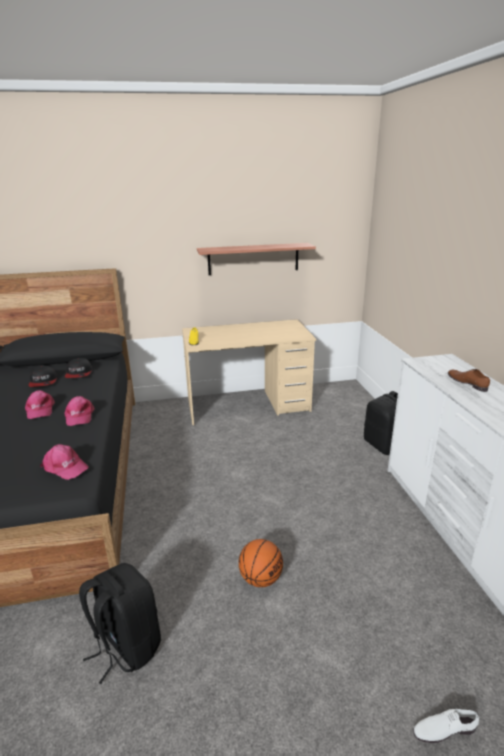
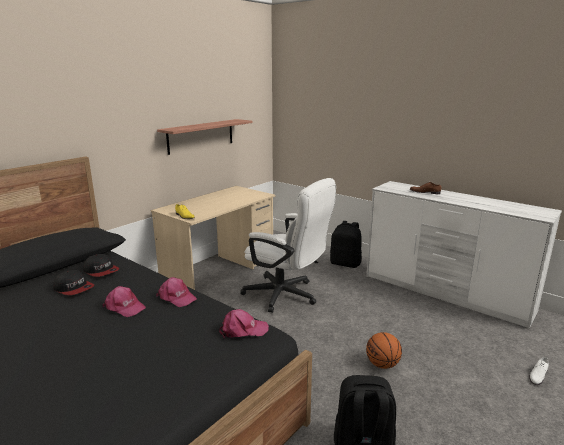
camera: 40 degrees left, 5 degrees down
none -> white office chair [240,178,336,313]

